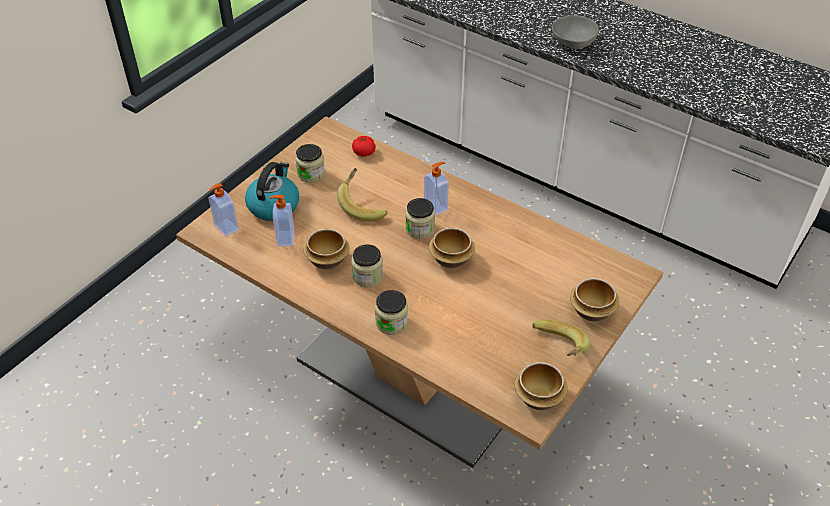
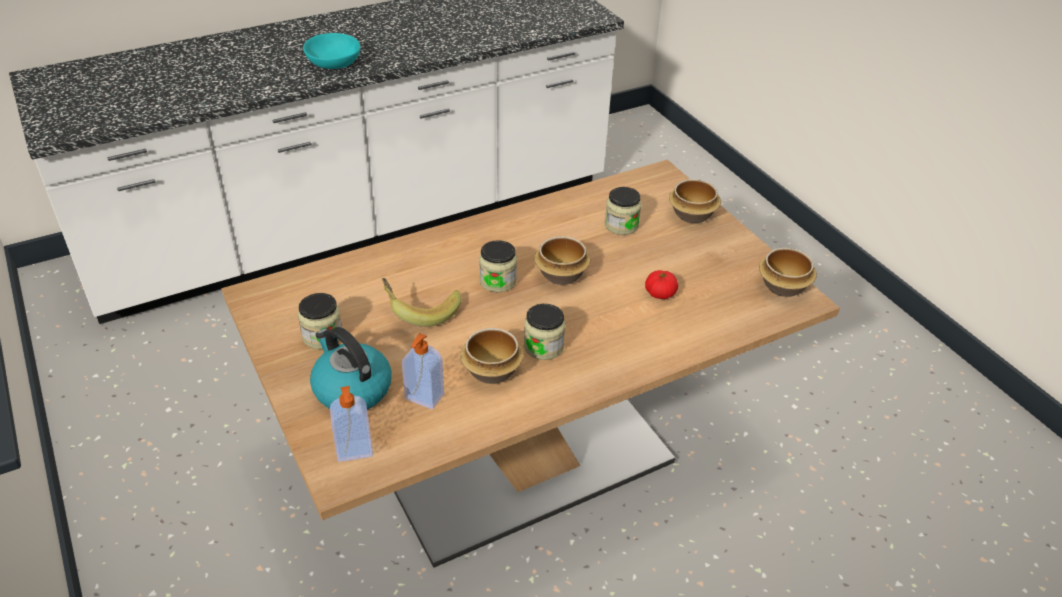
camera: 65 degrees left, 5 degrees down
tomato [352,136,376,157] -> tomato moved to [645,270,678,299]
jar [375,290,408,335] -> jar moved to [605,187,641,235]
soap dispenser [424,162,449,216] -> none
banana [532,319,590,356] -> none
grey bowl [552,15,599,49] -> turquoise bowl [303,33,361,69]

